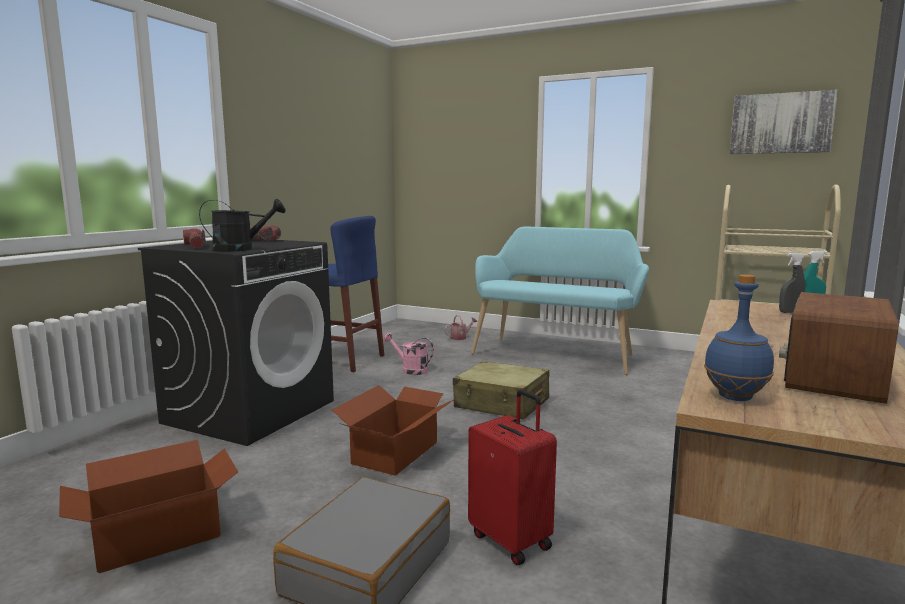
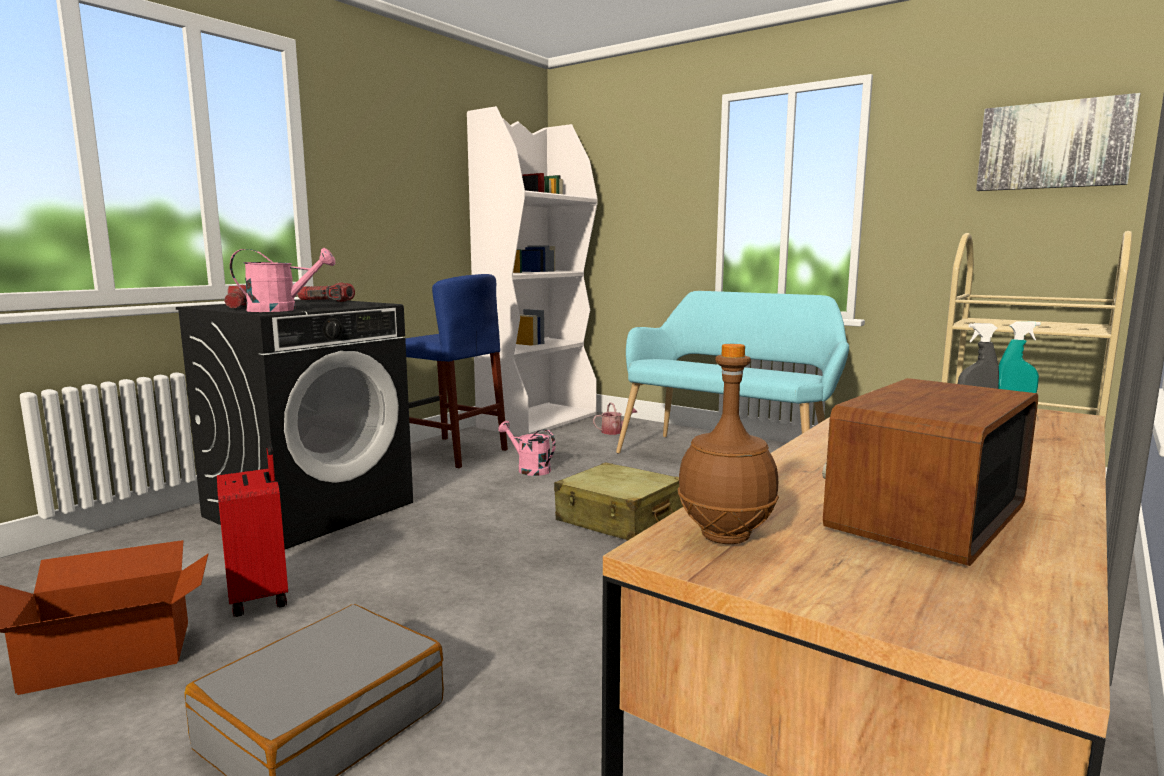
camera: 10 degrees right, 0 degrees up
black watering can [199,199,286,252] -> pink watering can [230,248,335,312]
cardboard box [332,385,455,476] -> none
red suitcase [468,390,557,565] -> red suitcase moved to [217,441,288,617]
blue bottle [704,275,774,401] -> brown bottle [678,344,779,544]
none -> white bookcase [467,106,597,436]

